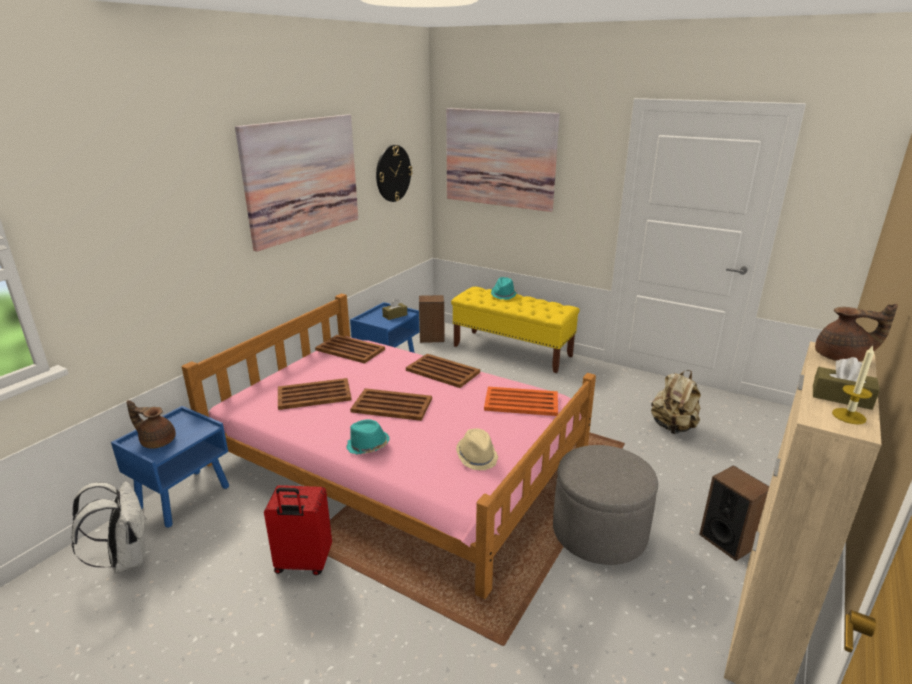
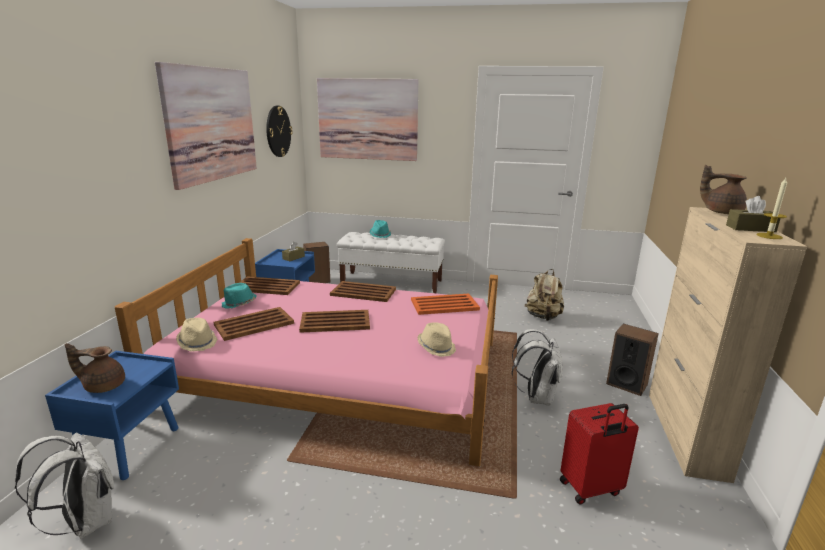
camera: 20 degrees left, 5 degrees down
red suitcase [264,485,332,575] -> red suitcase moved to [560,403,639,505]
turquoise hat [346,419,390,455] -> turquoise hat moved to [222,283,257,309]
yellow bench [451,287,580,373] -> white bench [337,232,445,293]
grey ottoman [553,445,658,565] -> white backpack [512,329,563,406]
brown teapot [815,304,898,362] -> brown teapot turned 150 degrees counterclockwise [700,165,747,214]
none -> beige hat [176,318,217,352]

